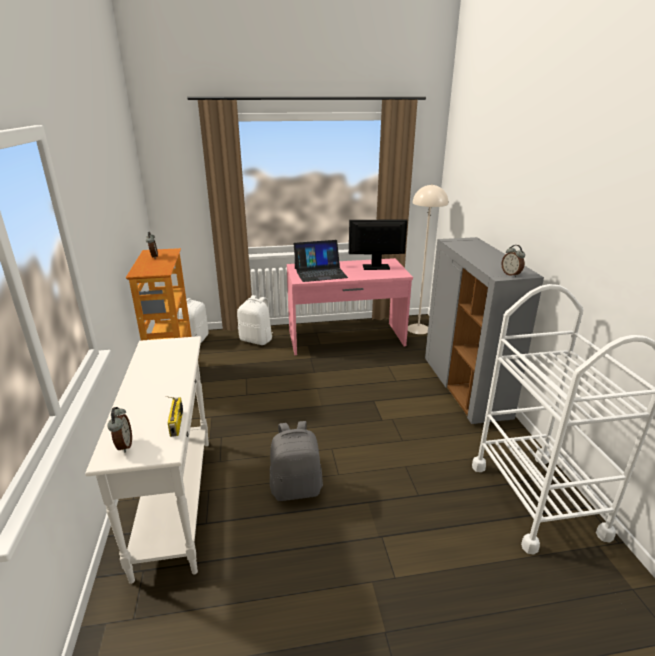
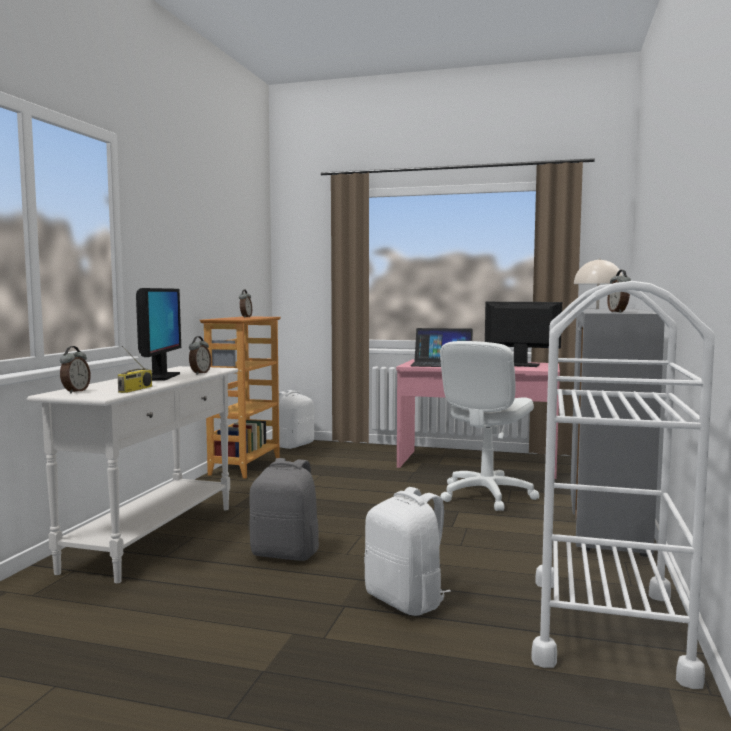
camera: 25 degrees right, 20 degrees down
white backpack [237,295,272,345] -> white backpack moved to [364,487,451,616]
none -> monitor [136,288,181,380]
none -> alarm clock [189,336,211,375]
none -> white office chair [440,341,539,511]

